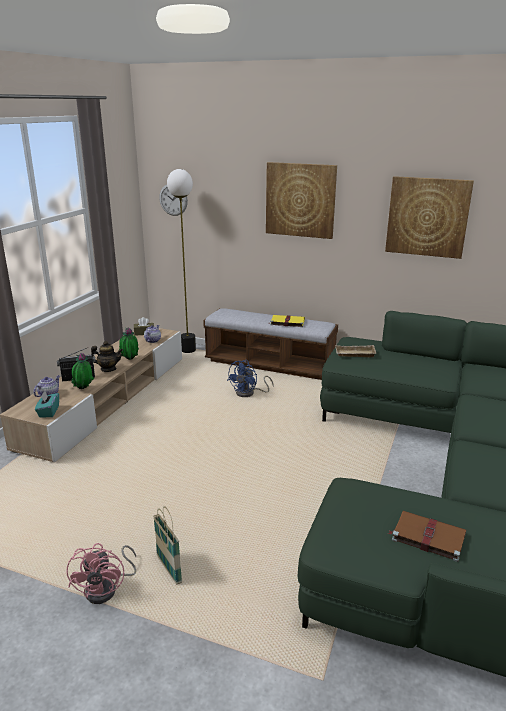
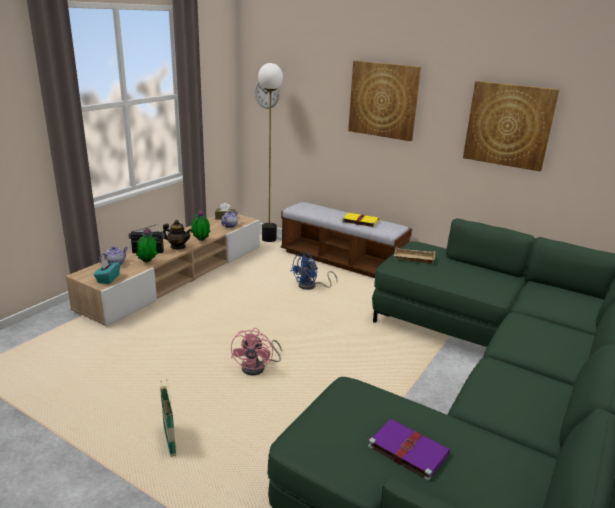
camera: 10 degrees right, 0 degrees up
pink fan [67,543,136,604] -> pink fan moved to [231,328,282,375]
brown book [388,511,466,562] -> purple book [367,419,450,481]

